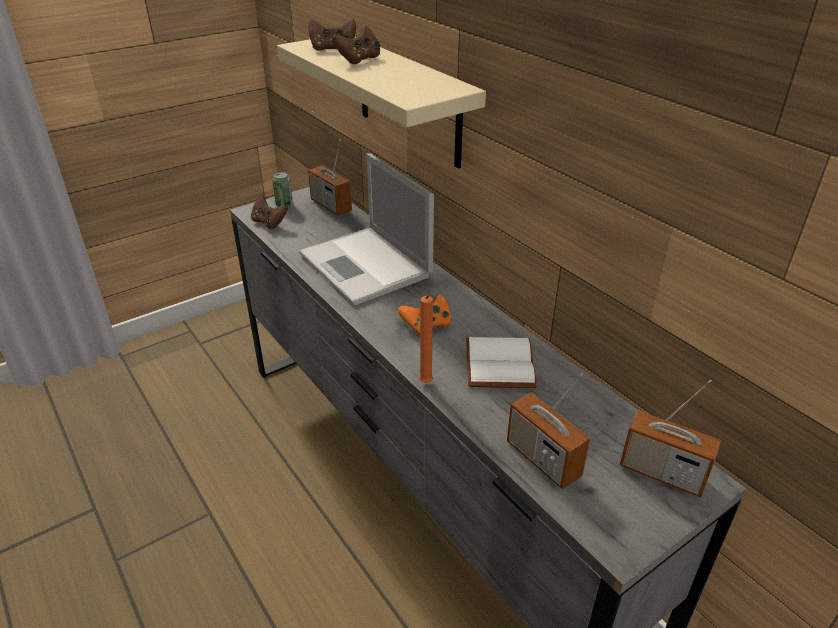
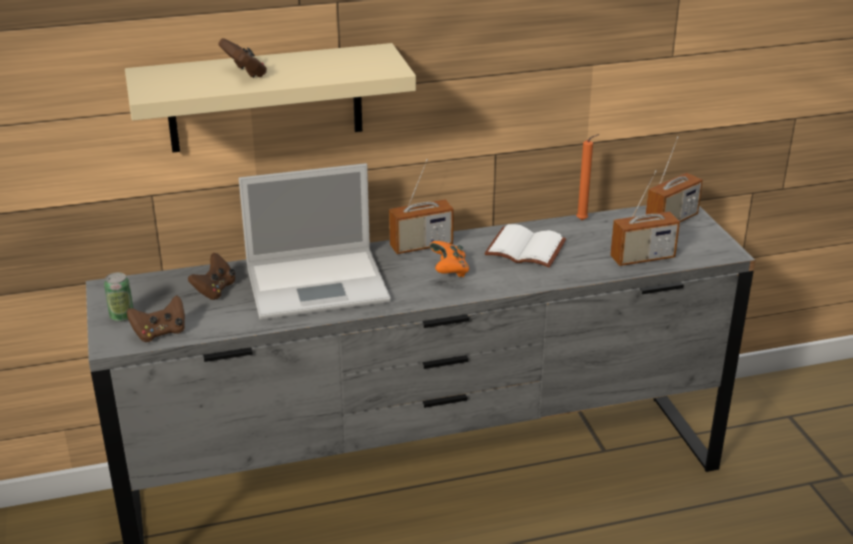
camera: 70 degrees left, 5 degrees down
brown game controller [308,19,356,51] -> brown game controller moved to [188,253,235,300]
radio [308,139,352,216] -> radio moved to [389,159,454,254]
orange candle [419,295,433,383] -> orange candle moved to [576,134,599,220]

